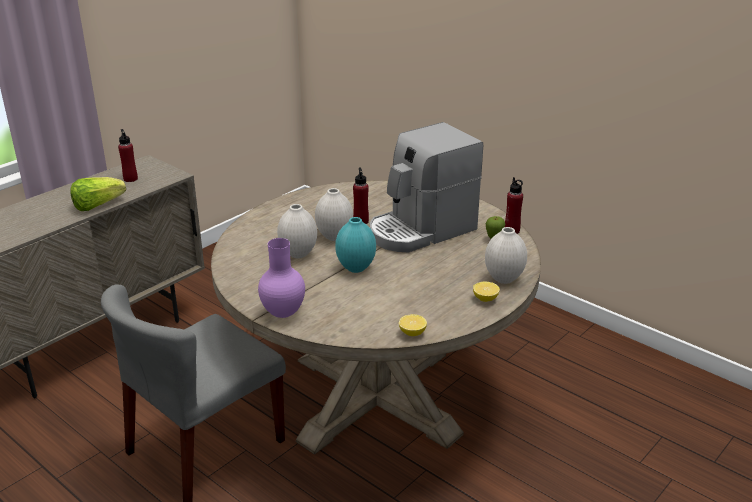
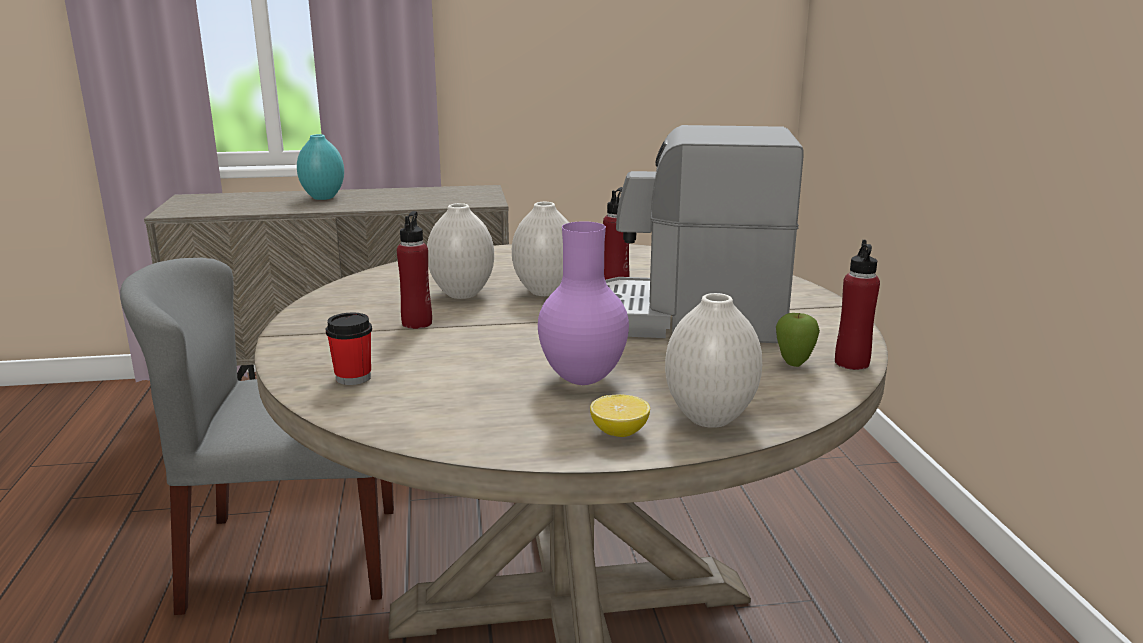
camera: 40 degrees right, 10 degrees down
lettuce [70,177,126,211] -> none
red bottle [118,129,138,182] -> red bottle moved to [397,211,432,329]
purple vase [258,238,305,318] -> purple vase moved to [538,221,629,385]
turquoise vase [335,217,376,273] -> turquoise vase moved to [297,134,344,200]
lemon [399,314,427,336] -> none
none -> cup [326,313,372,385]

